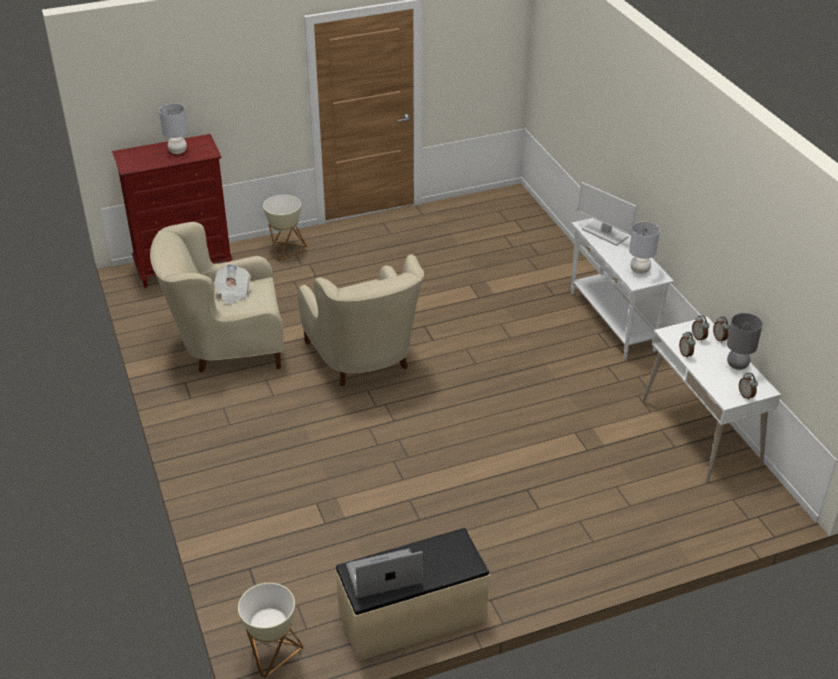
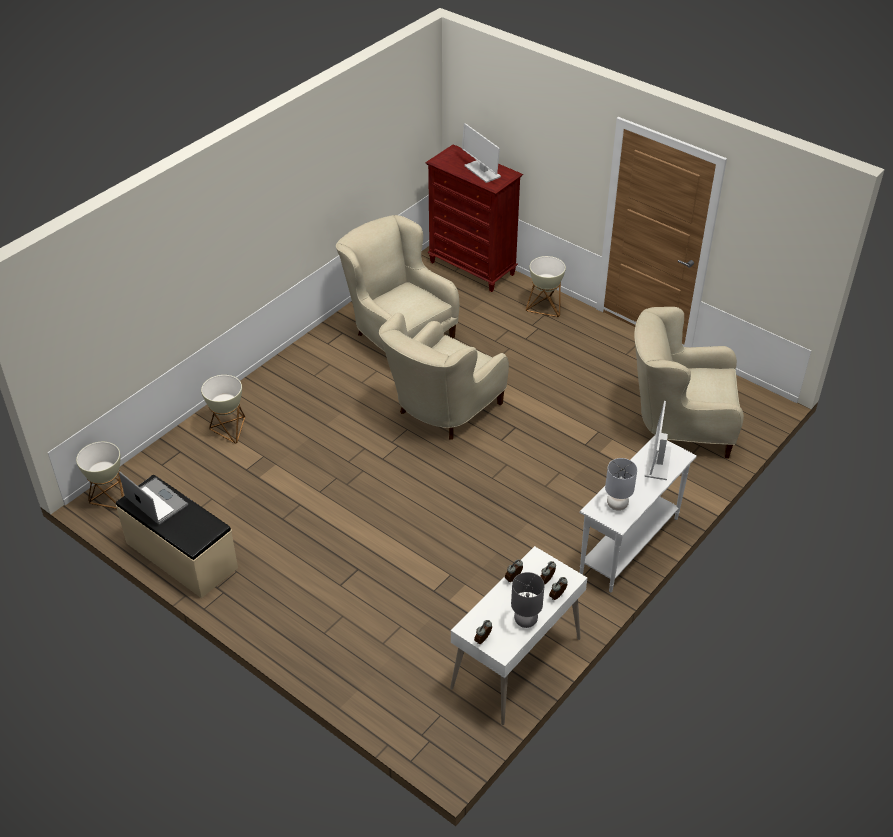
camera: 60 degrees right, 5 degrees up
grey table lamp [159,103,188,154] -> monitor [462,123,501,183]
newspaper [214,264,251,305] -> none
none -> planter [201,375,245,443]
none -> beige armchair [634,307,744,459]

